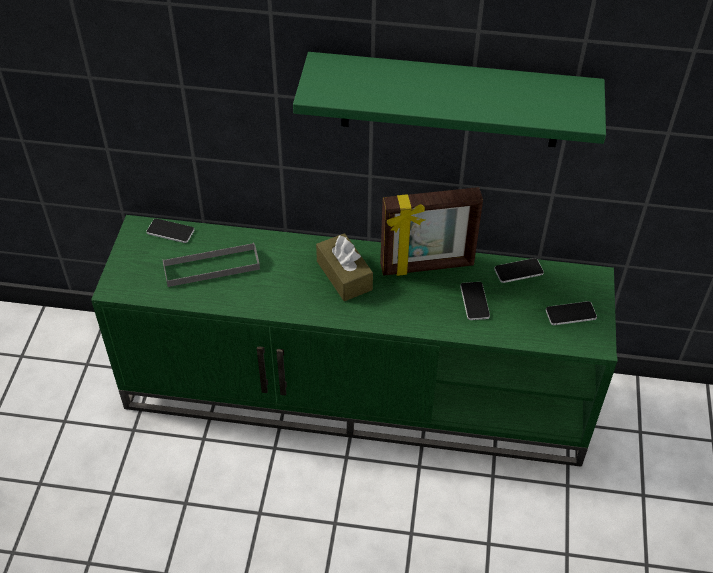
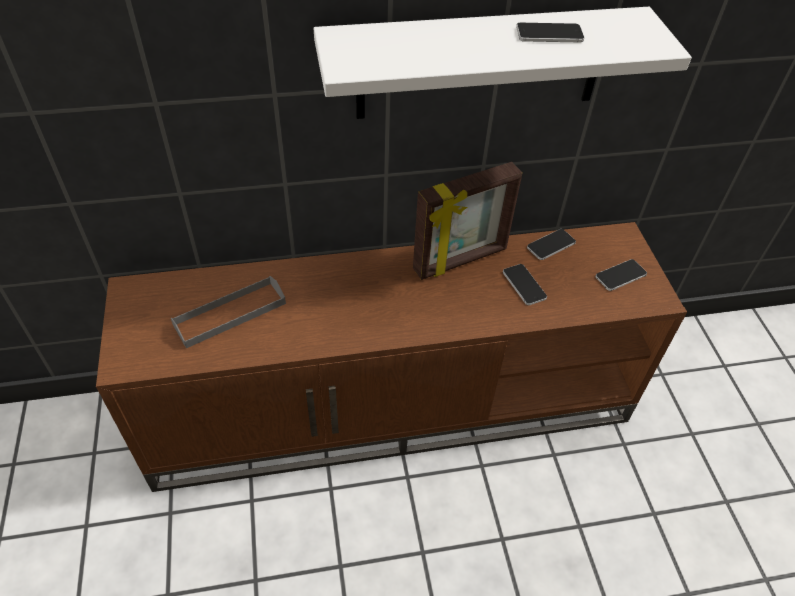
camera: 20 degrees left, 0 degrees up
green tv stand [91,215,617,467] -> brown tv stand [96,222,687,492]
phone [146,219,194,243] -> phone moved to [516,23,584,42]
green shelf [293,52,606,147] -> white shelf [314,7,692,119]
brown tissue box [316,233,373,301] -> none

